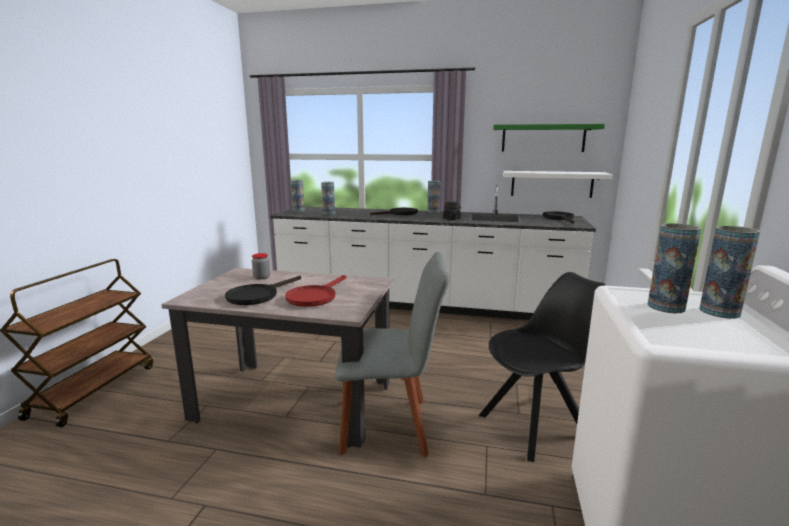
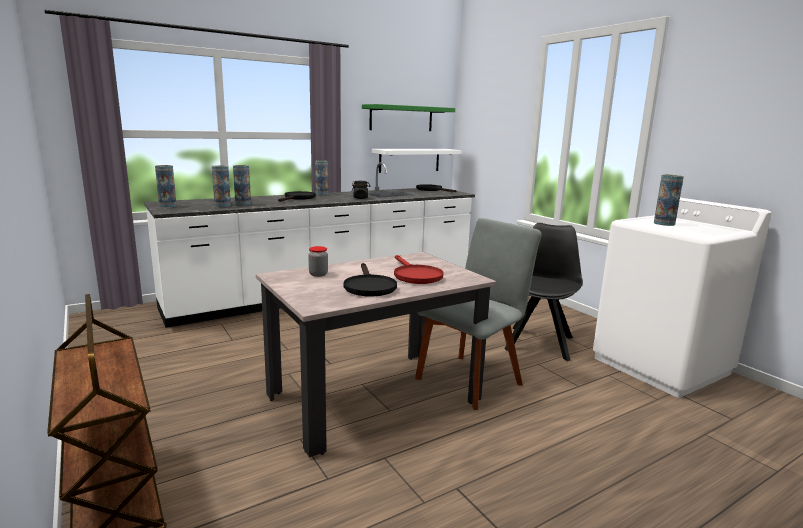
camera: 45 degrees left, 0 degrees up
vase [699,226,760,319] -> vase moved to [233,165,251,205]

